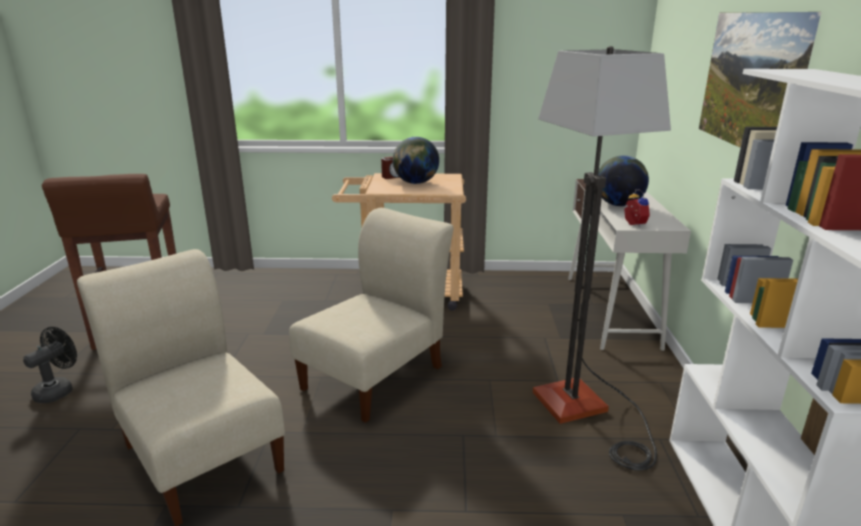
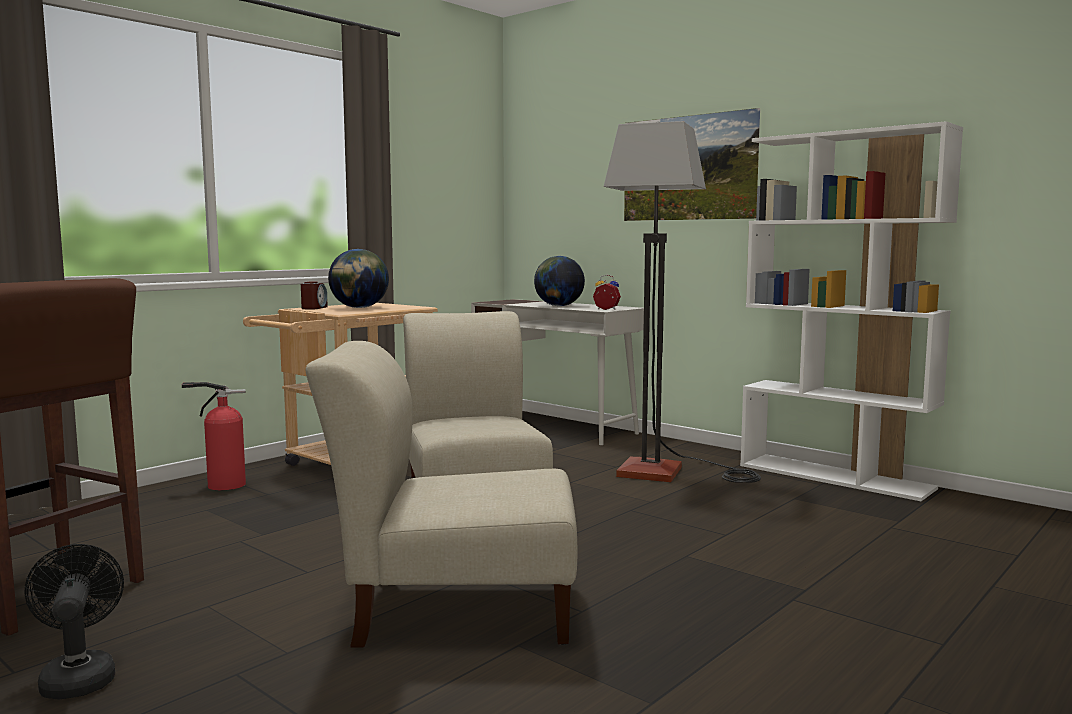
camera: 50 degrees left, 15 degrees down
none -> fire extinguisher [182,382,246,490]

